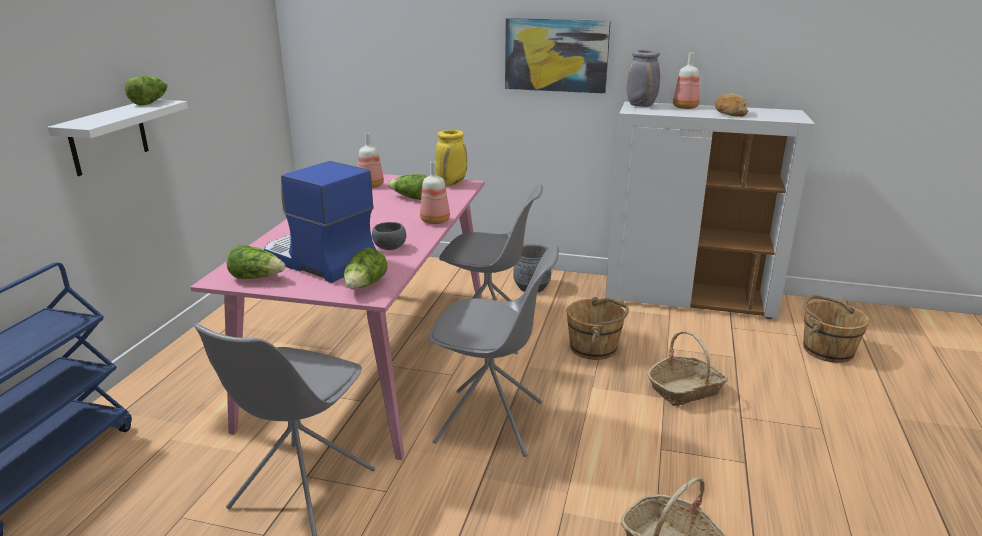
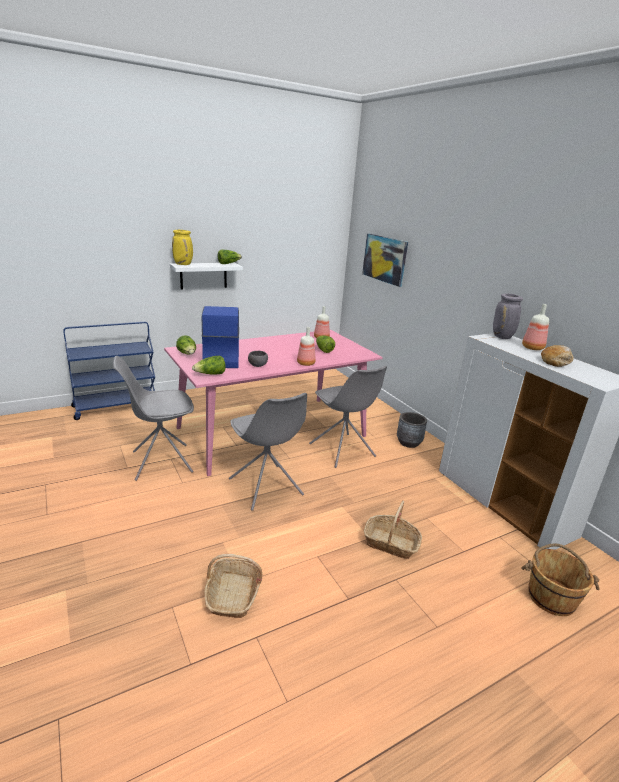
camera: 45 degrees right, 0 degrees up
yellow vase [435,130,467,186] -> yellow vase moved to [172,230,193,265]
picture [505,18,611,94] -> picture moved to [362,233,408,287]
brown bucket [567,297,629,360] -> none

